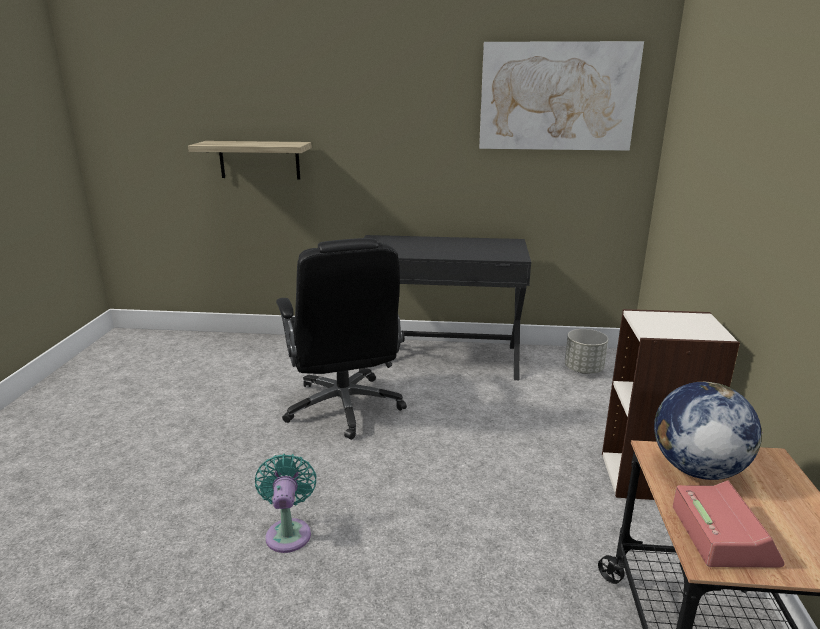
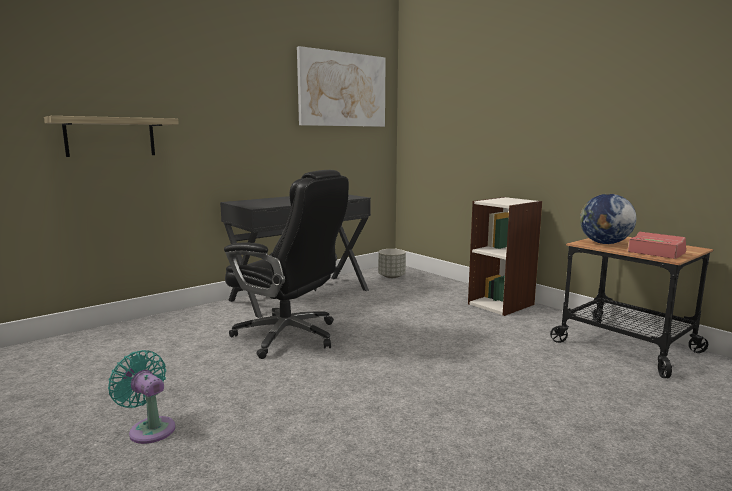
camera: 45 degrees left, 10 degrees down
turquoise fan [255,454,317,553] -> turquoise fan moved to [108,350,176,444]

